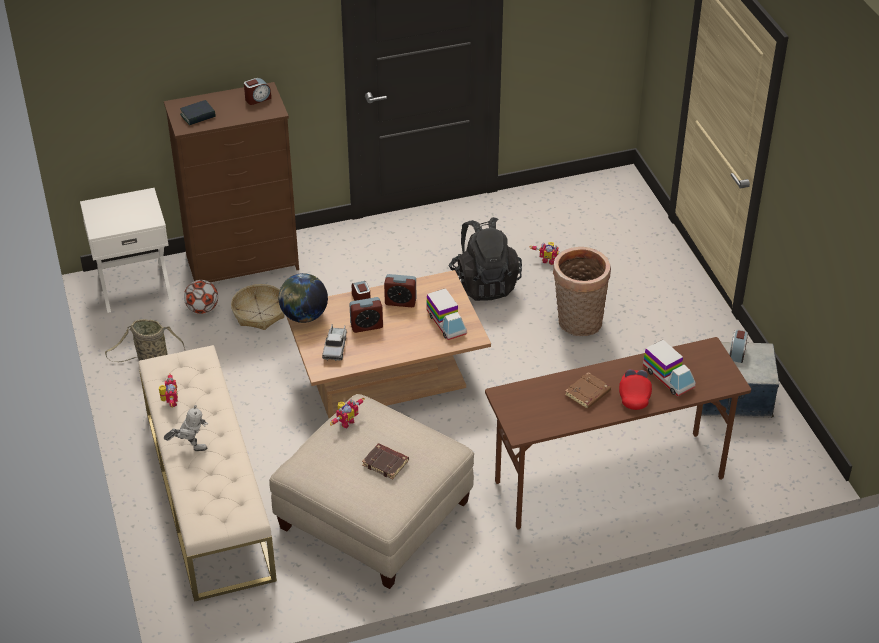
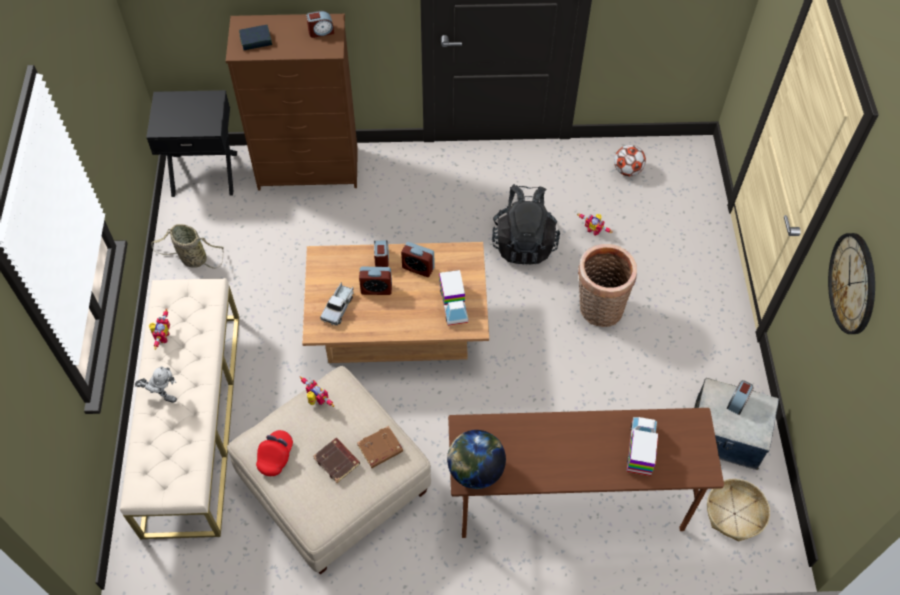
camera: 15 degrees right, 15 degrees up
white nightstand [80,188,172,313] -> black nightstand [146,90,237,197]
football [184,280,218,314] -> football moved to [614,145,646,176]
basket [231,284,285,330] -> basket moved to [707,479,770,541]
globe [278,273,328,323] -> globe moved to [447,430,506,489]
toy robot [330,398,364,428] -> toy robot turned 105 degrees counterclockwise [300,377,334,407]
brown book [565,372,611,409] -> brown book moved to [357,426,403,468]
red cap [619,369,652,410] -> red cap moved to [256,430,293,476]
toy truck [643,340,696,396] -> toy truck turned 150 degrees counterclockwise [627,417,658,476]
none -> wall clock [828,233,875,334]

